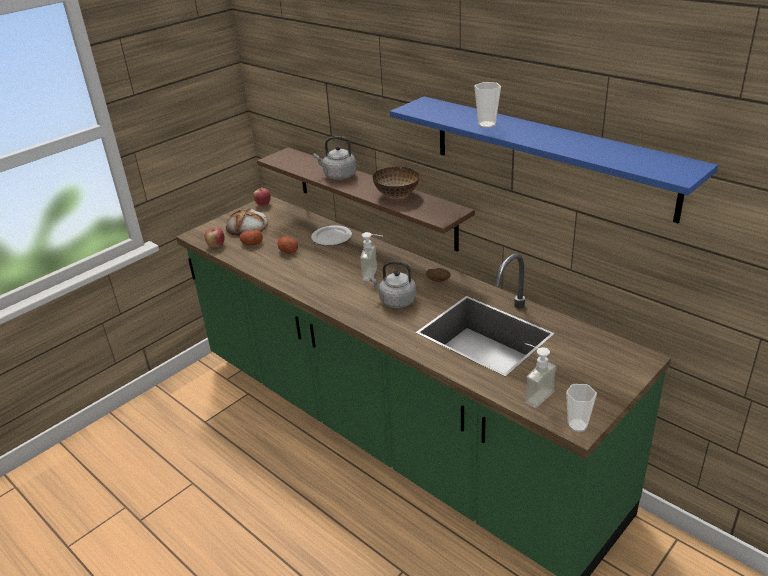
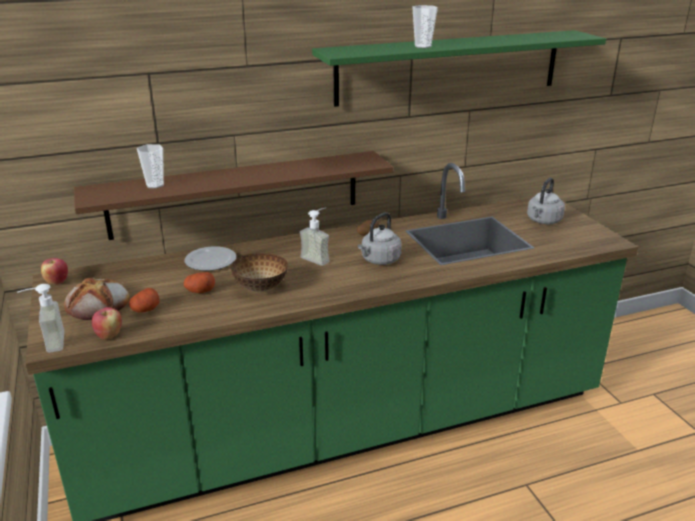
camera: 65 degrees left, 5 degrees down
grey kettle [313,136,356,180] -> grey kettle moved to [527,178,565,224]
bowl [373,167,420,198] -> bowl moved to [231,253,288,292]
blue shelf [390,96,718,223] -> green shelf [312,30,606,107]
soap dispenser [525,343,557,408] -> soap dispenser moved to [17,284,64,353]
cup [566,384,597,432] -> cup moved to [137,144,164,188]

